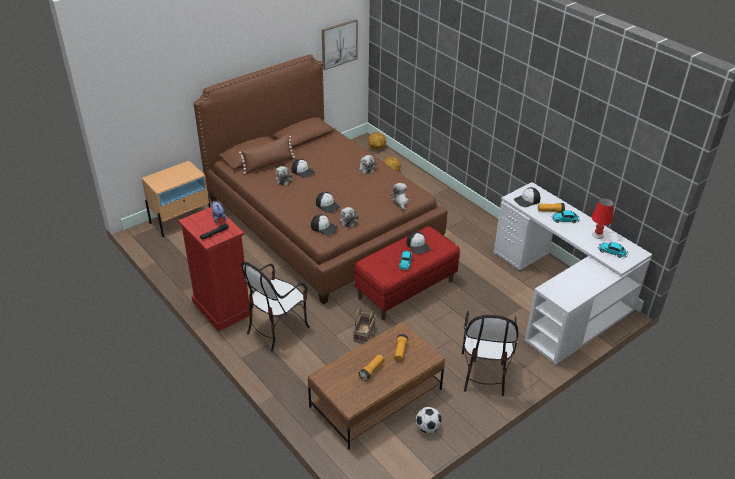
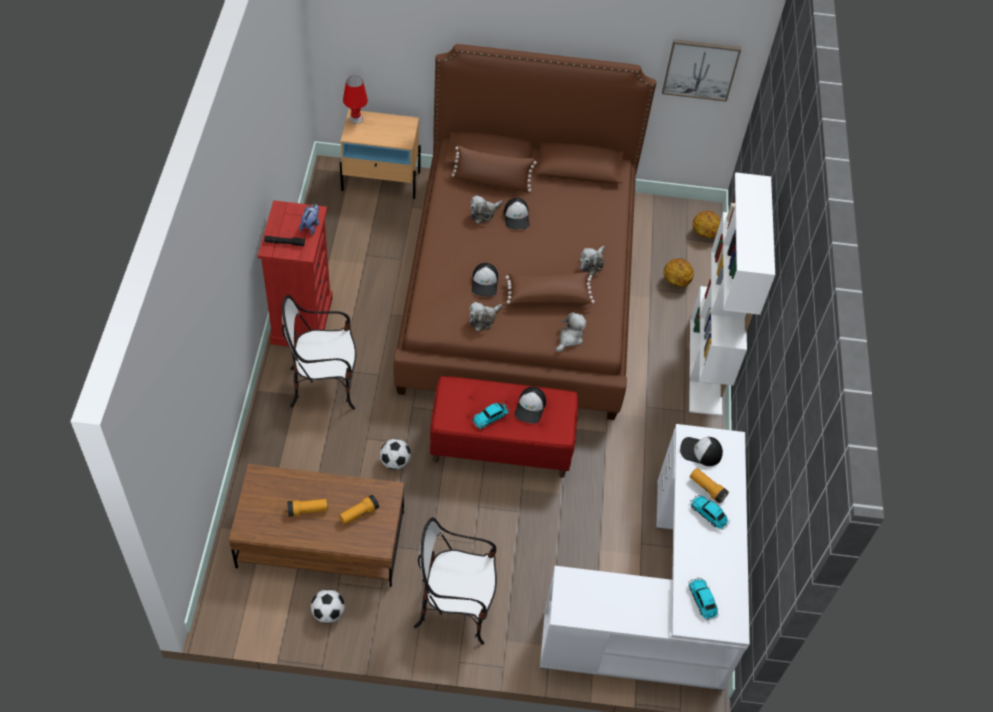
camera: 40 degrees right, 15 degrees up
cap [311,214,338,235] -> none
basket [353,308,375,344] -> football [380,439,411,470]
chair [462,311,518,396] -> chair turned 45 degrees clockwise [414,517,497,645]
red table lamp [592,198,614,239] -> red table lamp moved to [343,76,368,124]
none -> brown pillow [506,272,595,305]
none -> white bookcase [689,172,775,416]

